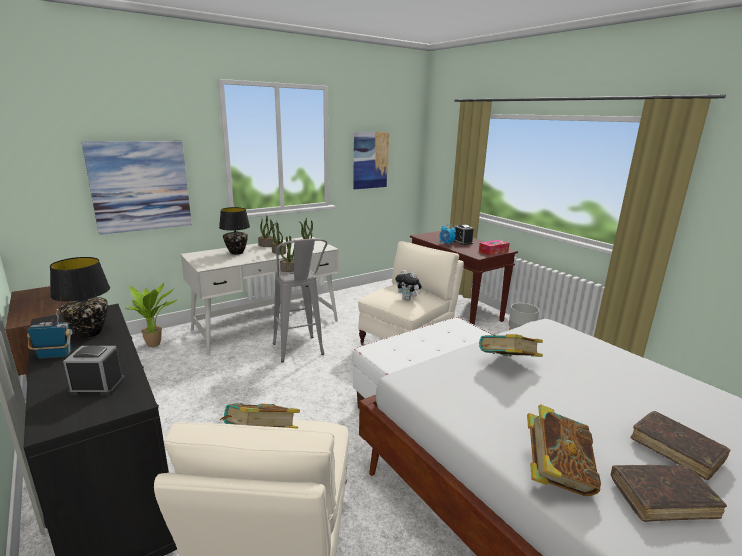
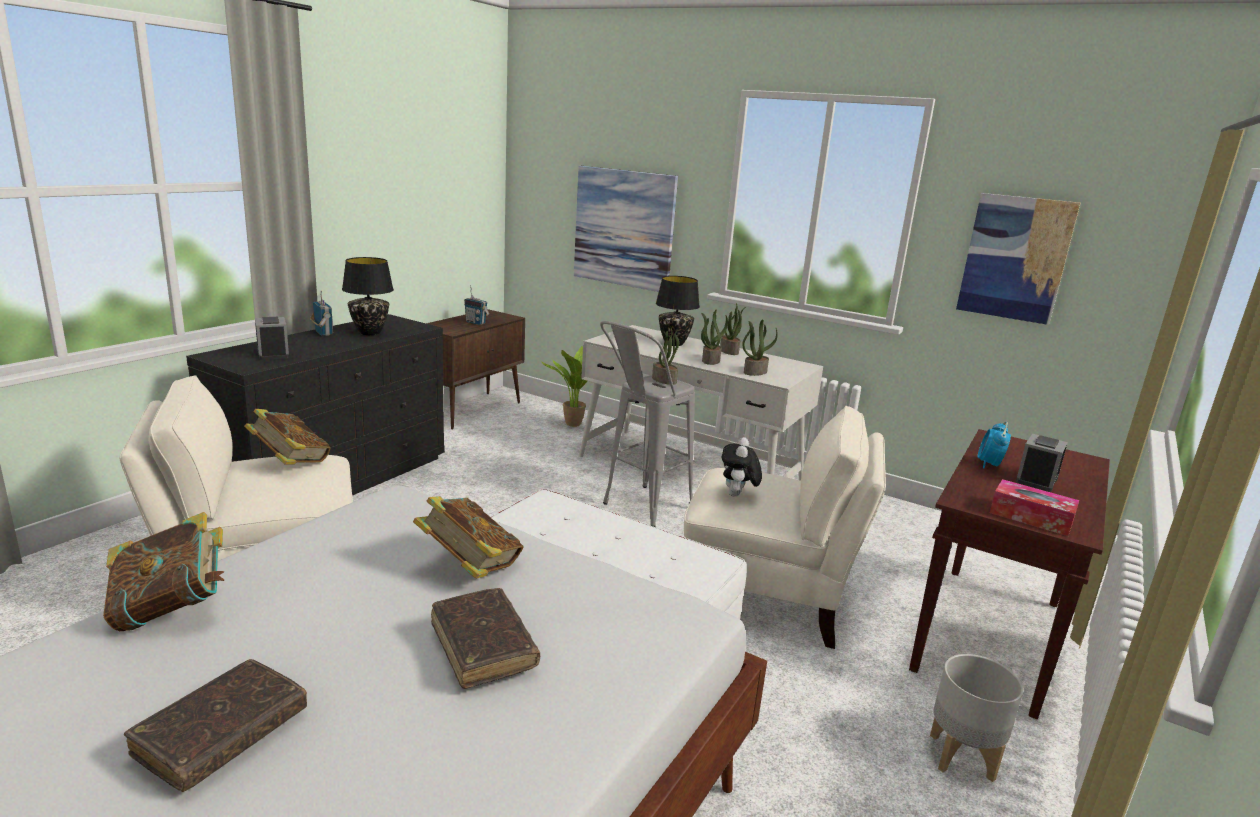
camera: 65 degrees right, 0 degrees up
brown book [611,465,727,522] -> brown book moved to [431,588,540,689]
none -> radio [464,285,489,325]

